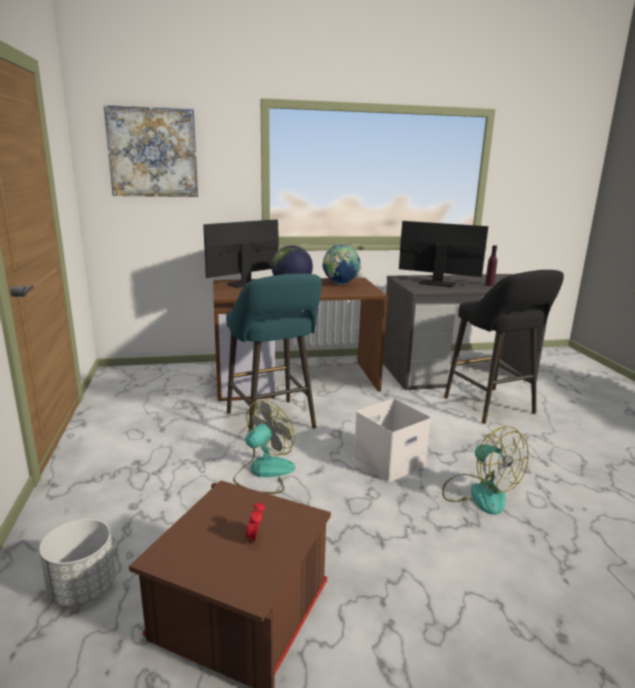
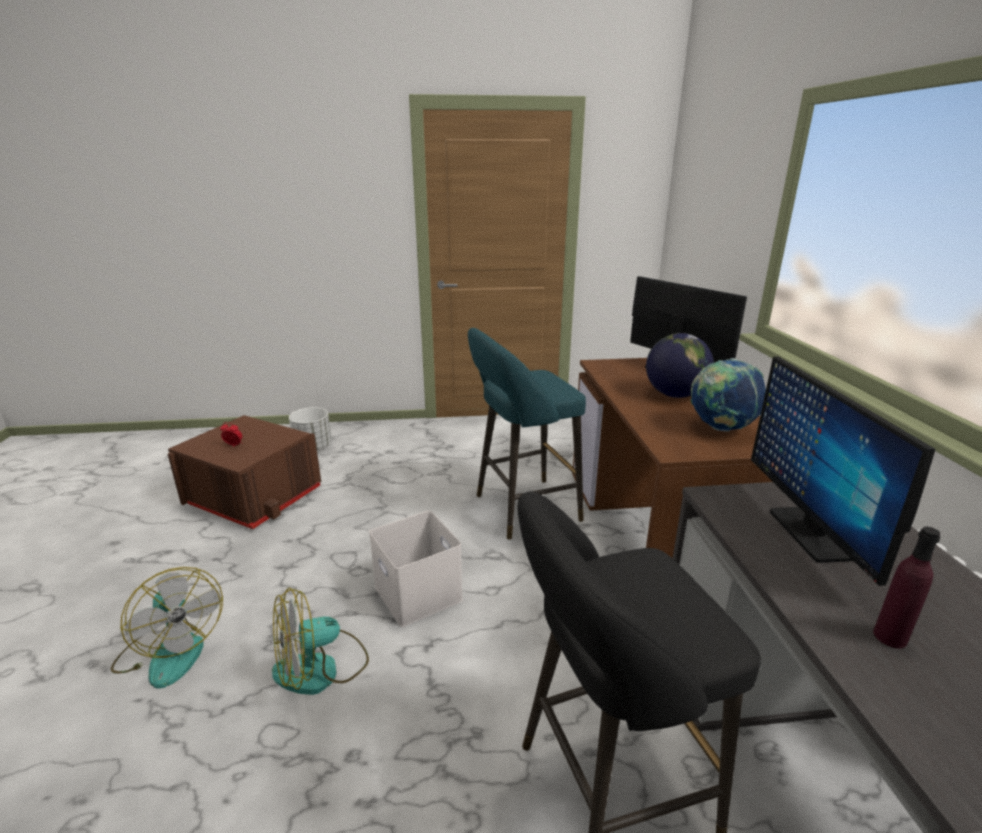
camera: 95 degrees right, 5 degrees up
picture [104,105,198,197] -> none
fan [233,400,296,494] -> fan moved to [111,567,223,689]
monitor [399,221,488,287] -> monitor turned 150 degrees clockwise [751,357,936,586]

